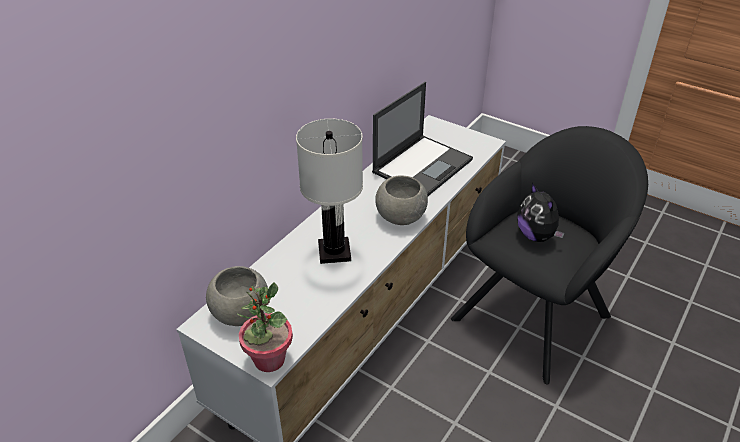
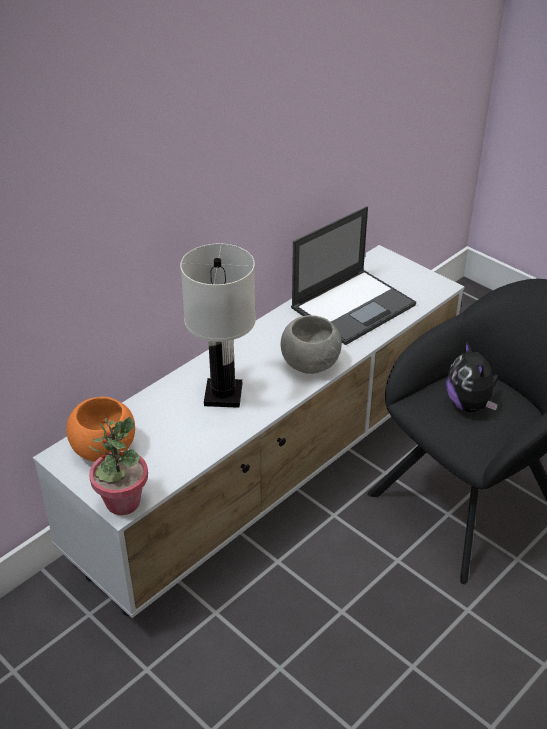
camera: 10 degrees right, 0 degrees up
grey bowl [206,266,268,326] -> orange bowl [66,397,135,462]

